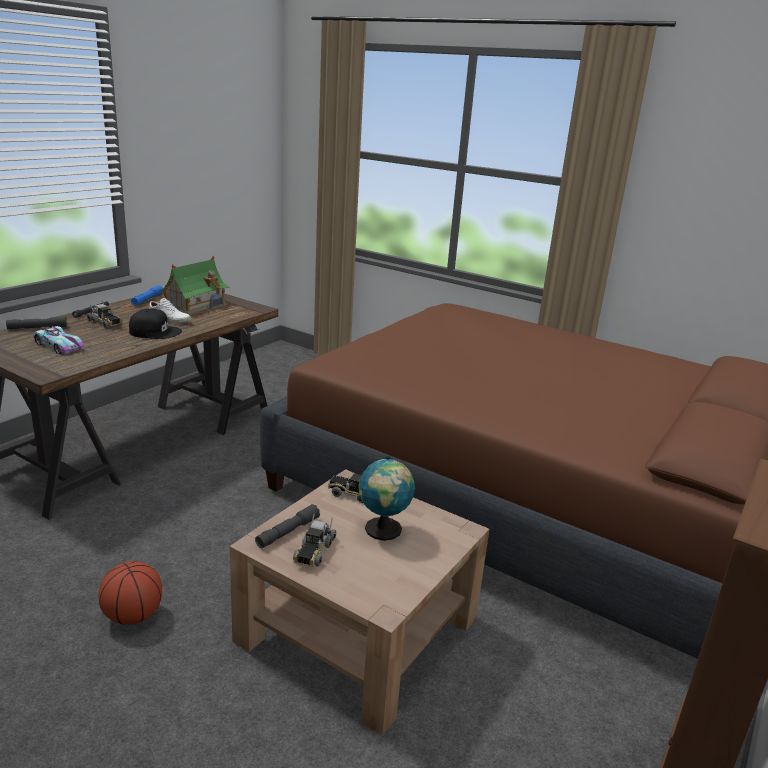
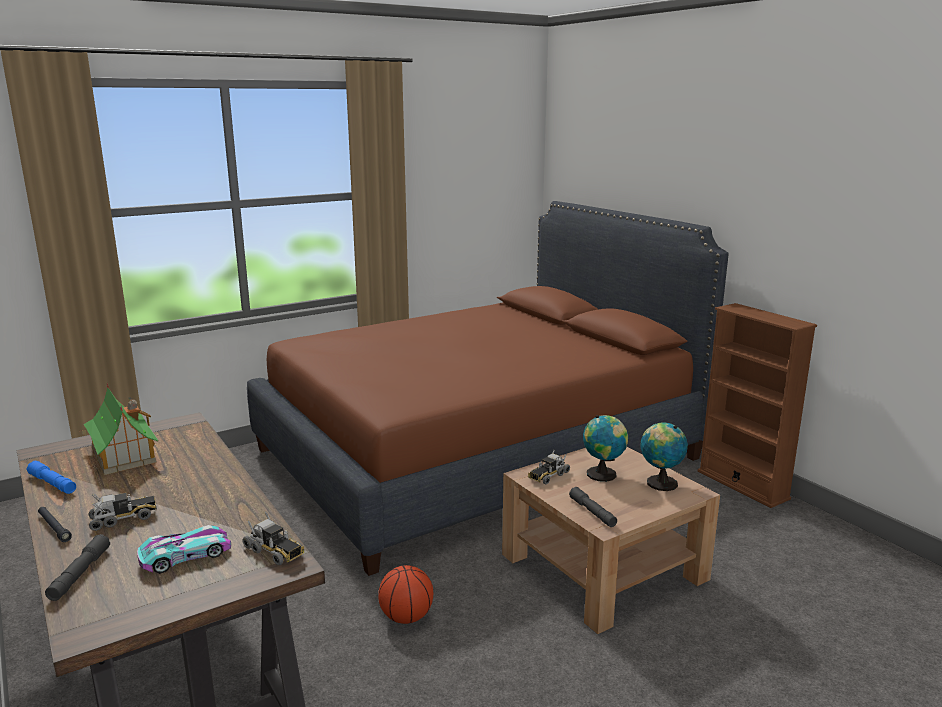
camera: 65 degrees left, 5 degrees down
basketball [99,561,162,625] -> basketball moved to [378,565,433,624]
black cap [129,308,182,339] -> none
white shoe [149,298,191,323] -> none
toy truck [293,513,336,567] -> toy truck moved to [242,512,304,565]
none -> globe [640,422,688,491]

